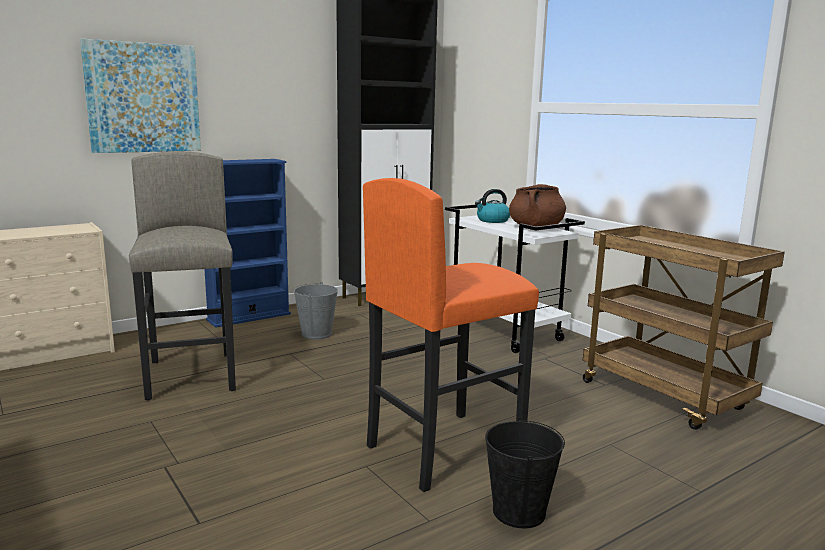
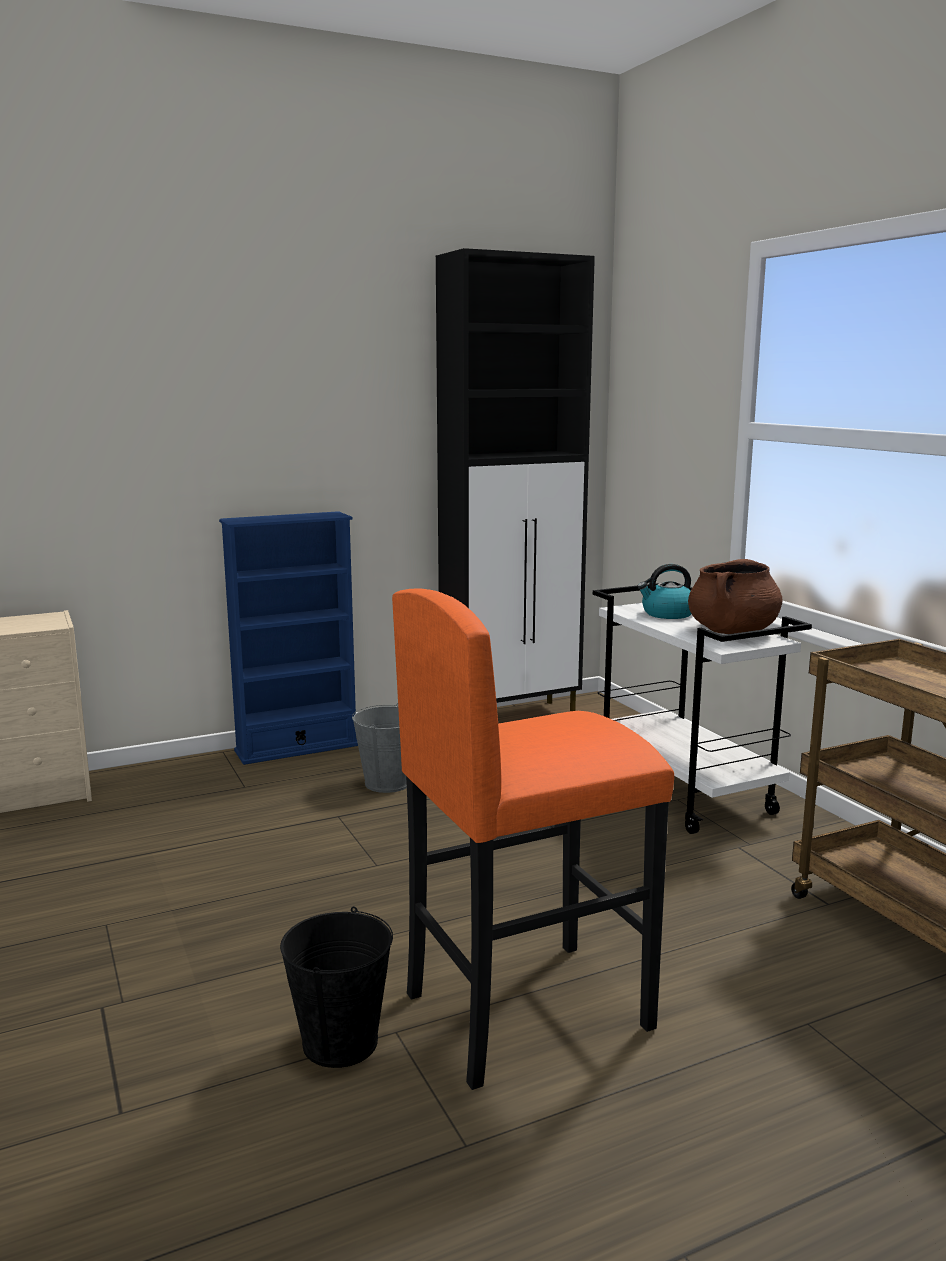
camera: 10 degrees right, 0 degrees up
picture [80,39,201,153] -> none
grey stool [129,151,236,400] -> none
black bucket [485,417,565,528] -> black bucket moved to [280,906,393,1068]

